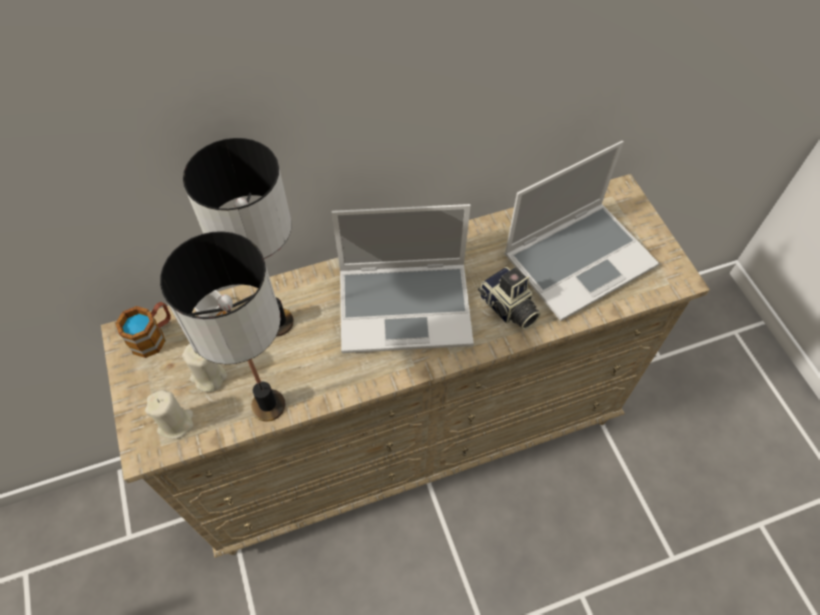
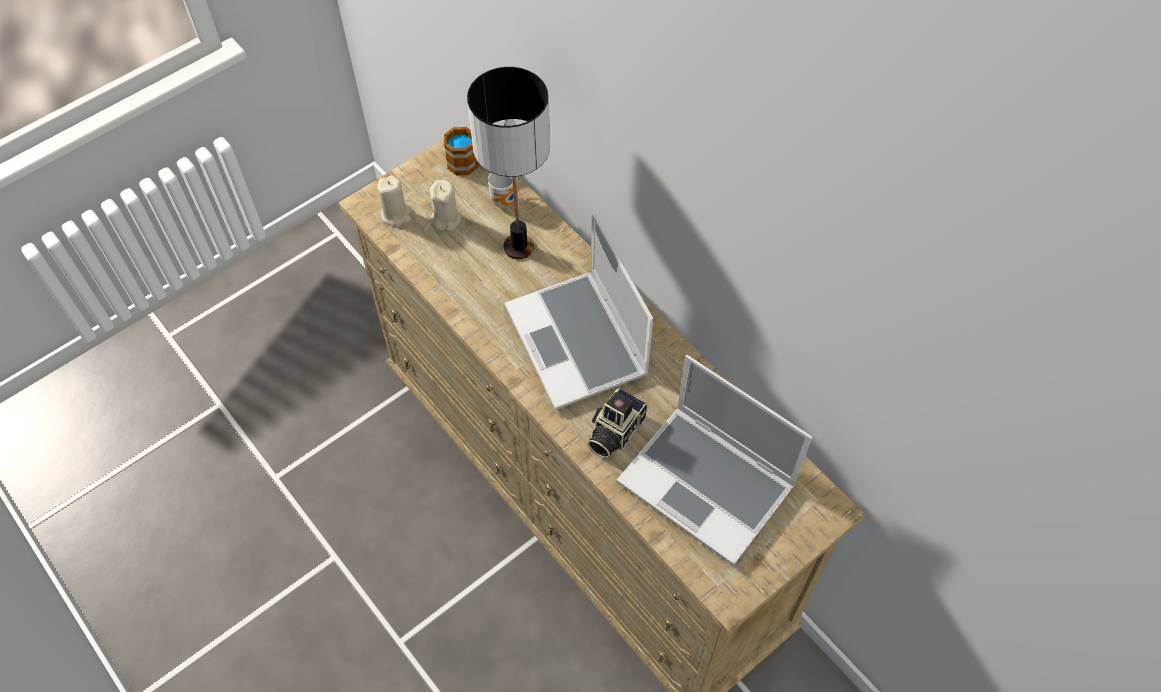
camera: 70 degrees right, 0 degrees up
table lamp [160,231,285,422] -> none

